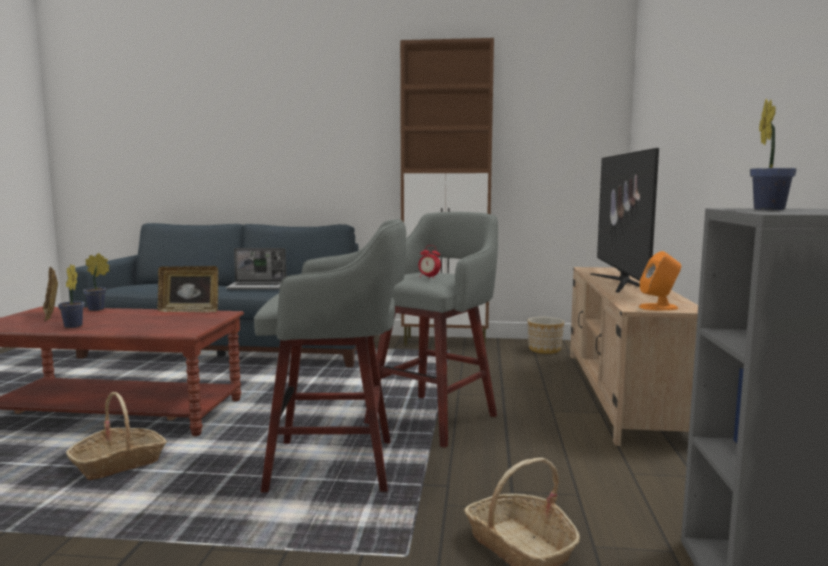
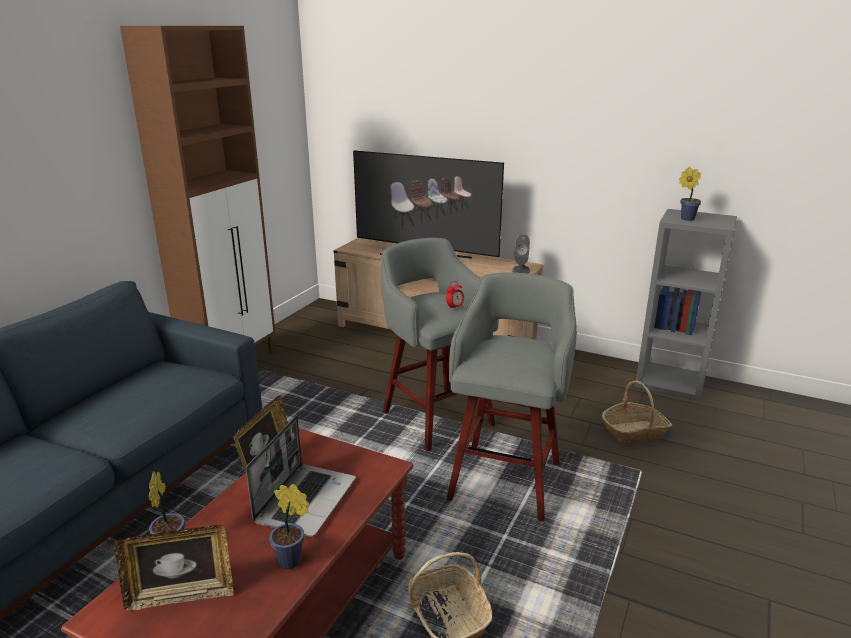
camera: 70 degrees left, 15 degrees up
laptop [226,248,286,290] -> laptop moved to [246,415,356,537]
planter [528,317,564,354] -> none
orange speaker [639,251,681,310] -> grey speaker [512,234,530,274]

